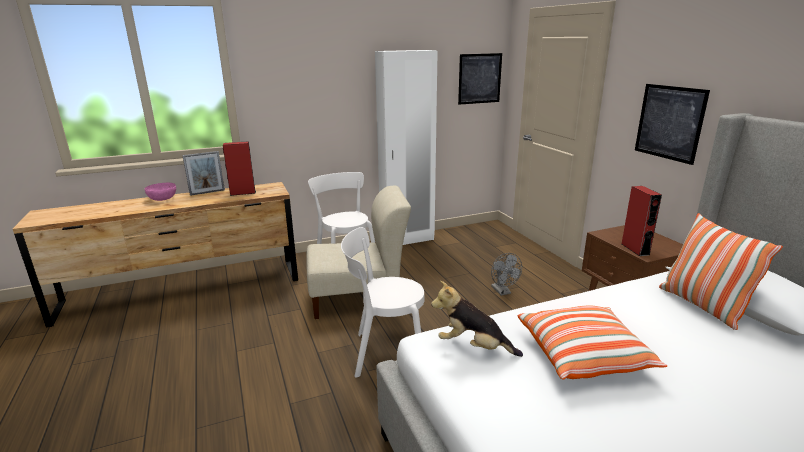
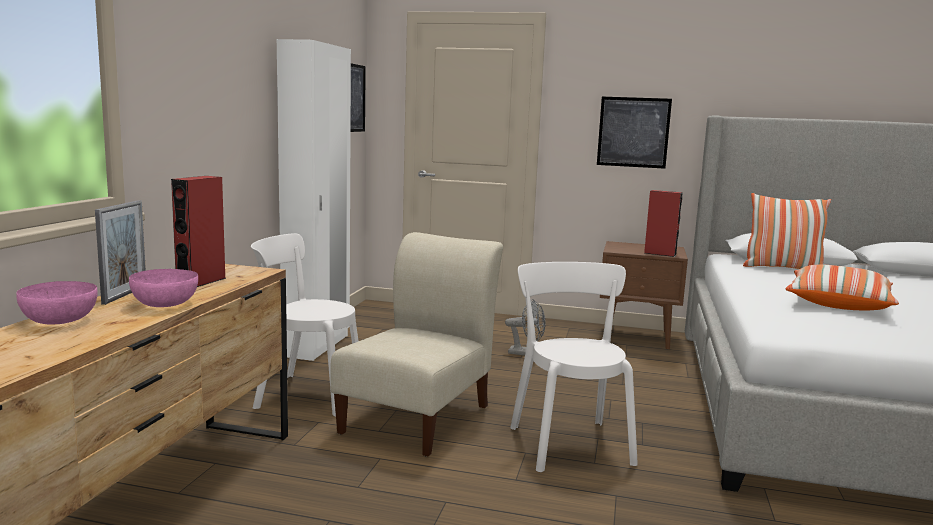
camera: 55 degrees left, 10 degrees down
white chair [341,227,425,378] -> white chair turned 135 degrees clockwise [510,262,638,472]
plush toy [431,281,523,357] -> none
none -> pink bowl [129,269,198,307]

